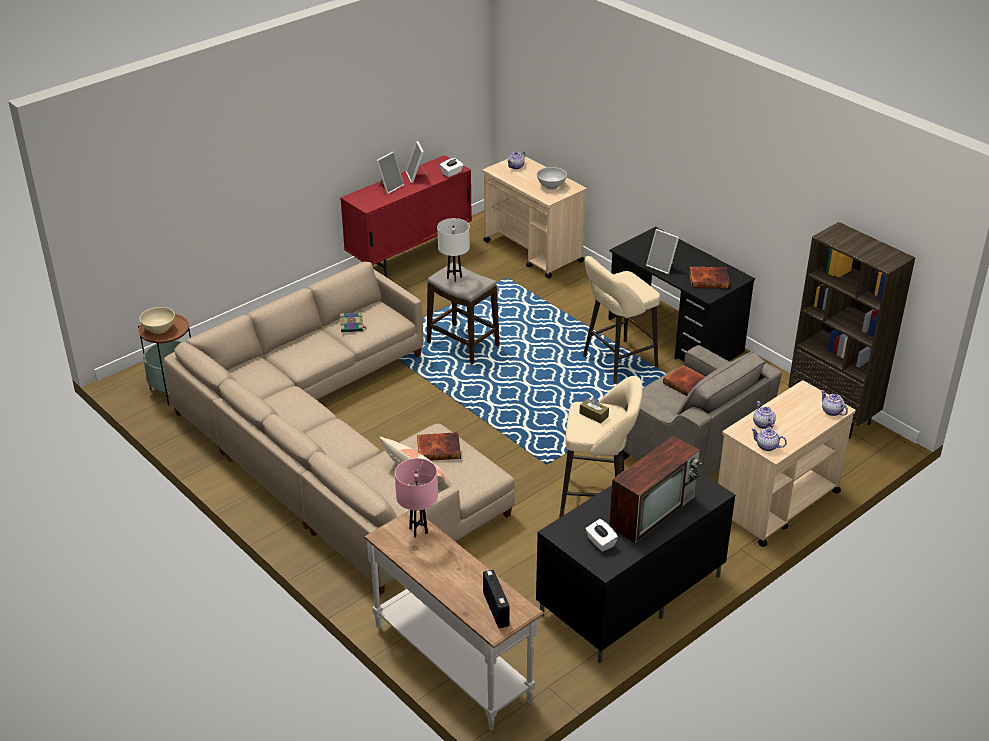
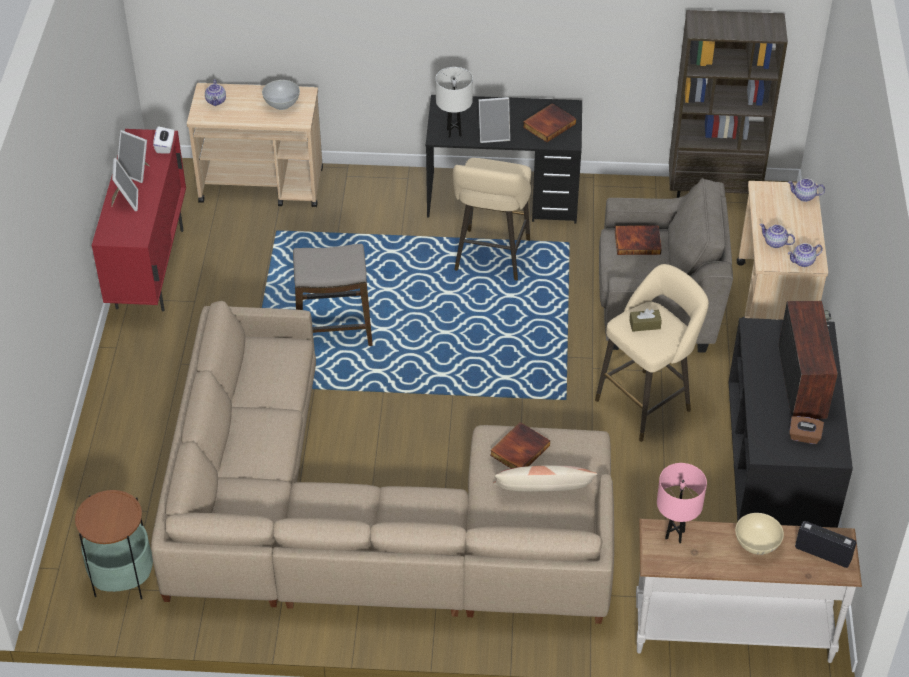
camera: 45 degrees left, 10 degrees up
beige bowl [139,307,175,334] -> beige bowl moved to [735,513,784,555]
book [340,312,366,332] -> none
white table lamp [437,218,470,282] -> white table lamp moved to [435,67,473,138]
white tissue box [586,519,618,552] -> brown tissue box [789,416,824,444]

